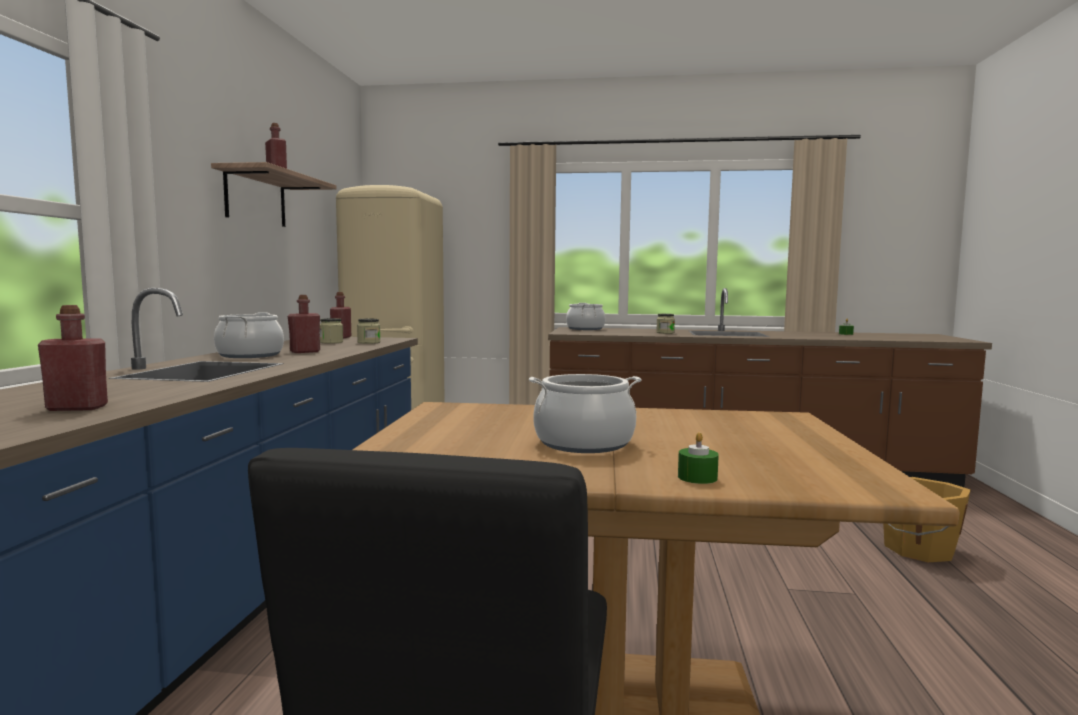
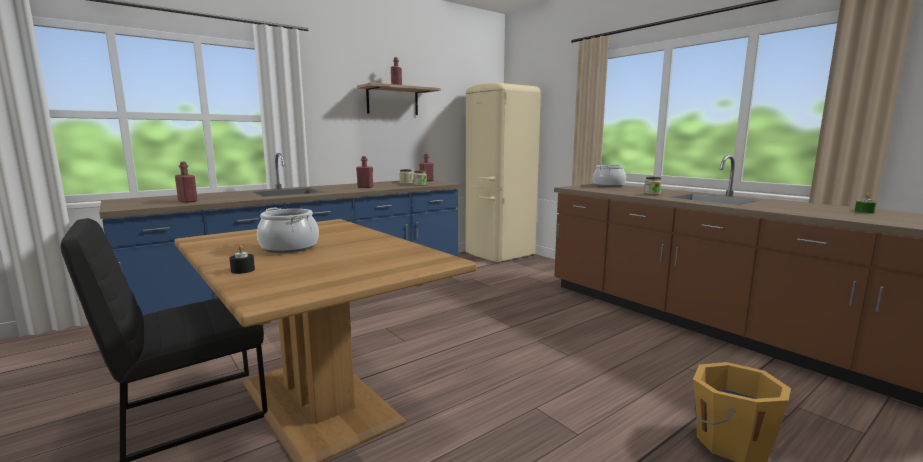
camera: 45 degrees right, 5 degrees up
cooking pot [214,312,284,358] -> none
green candle [678,432,719,484] -> black candle [229,245,255,274]

